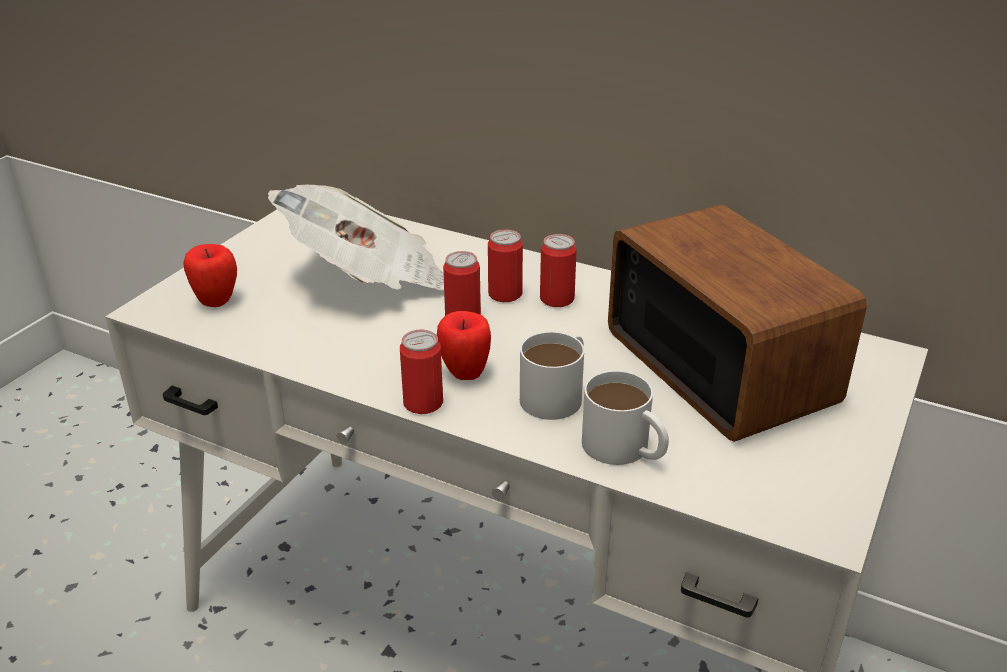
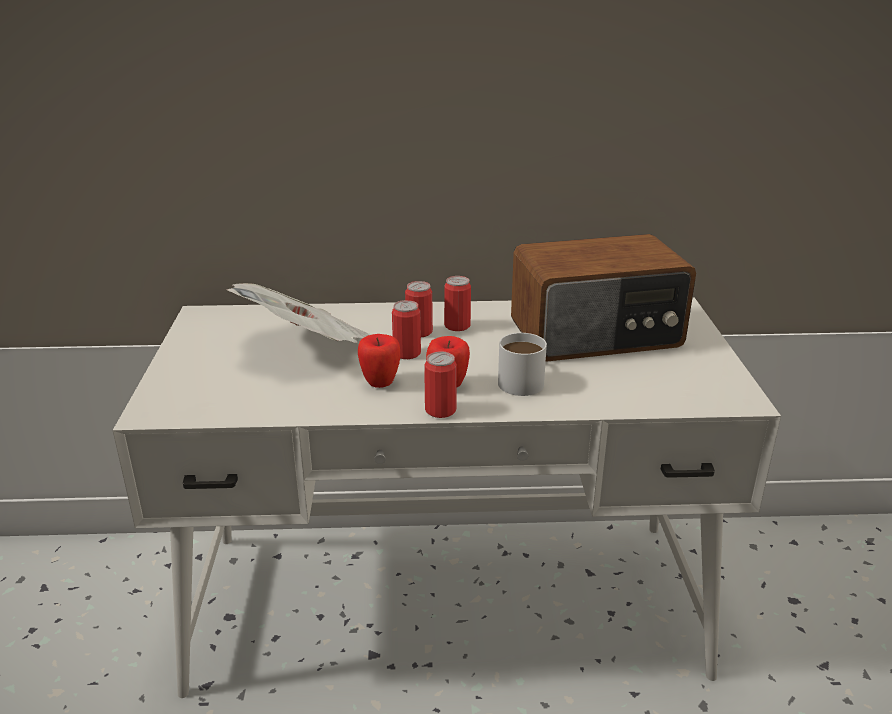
camera: 30 degrees left, 5 degrees down
apple [183,244,237,307] -> apple moved to [358,334,400,388]
white mug [582,371,669,465] -> none
radio [608,205,867,442] -> radio turned 135 degrees clockwise [511,234,696,362]

